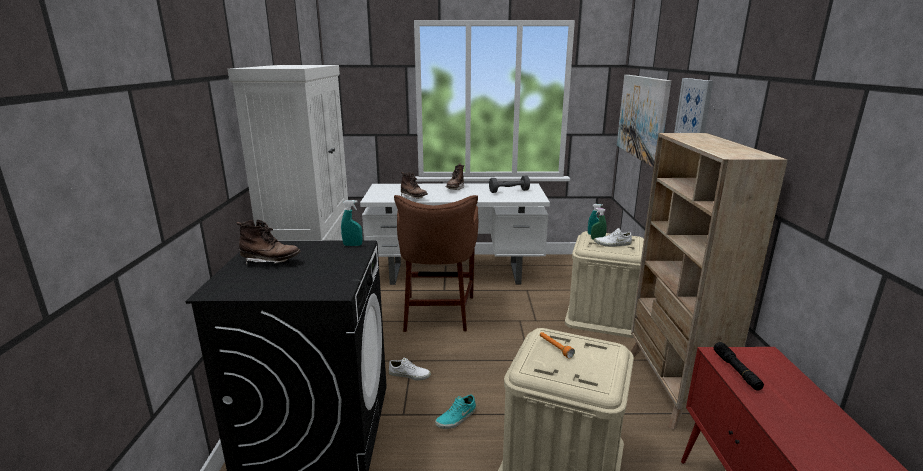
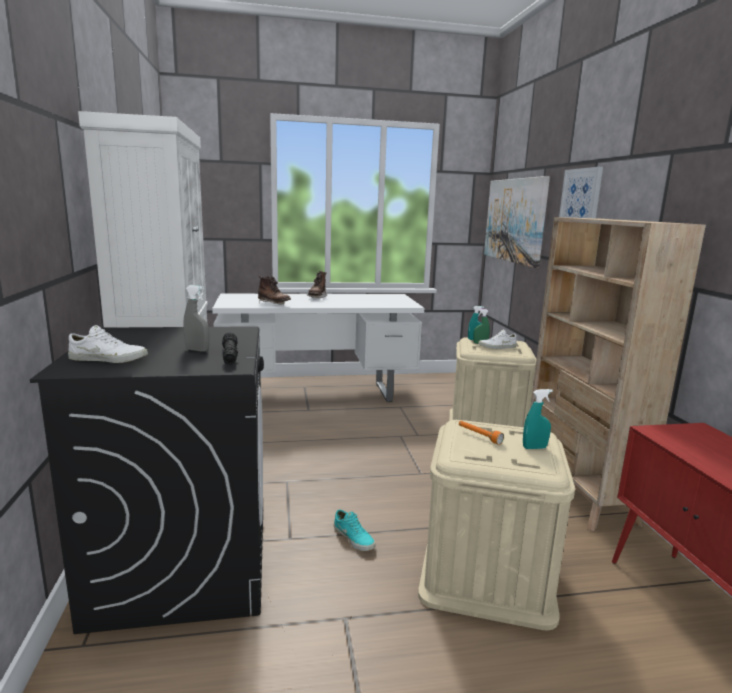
camera: 10 degrees left, 5 degrees down
brown boot [236,220,301,265] -> none
turquoise spray bottle [341,200,363,246] -> turquoise spray bottle moved to [523,389,553,449]
white shoe [389,358,431,381] -> white shoe moved to [68,325,148,363]
brown stool [394,195,478,332] -> none
turquoise shoe [435,394,476,429] -> turquoise shoe turned 75 degrees counterclockwise [334,510,376,551]
grey dumbbell [489,176,530,193] -> none
black flashlight [714,342,764,390] -> black flashlight moved to [222,332,238,365]
none -> grey spray bottle [183,285,209,352]

